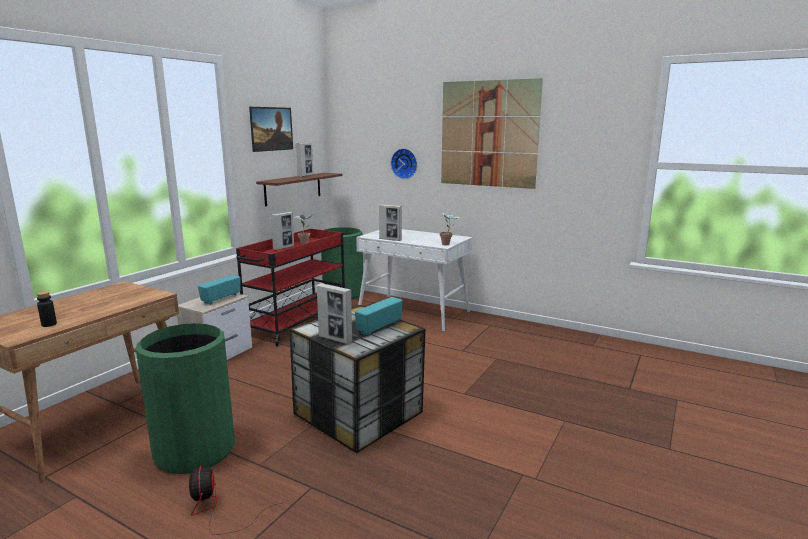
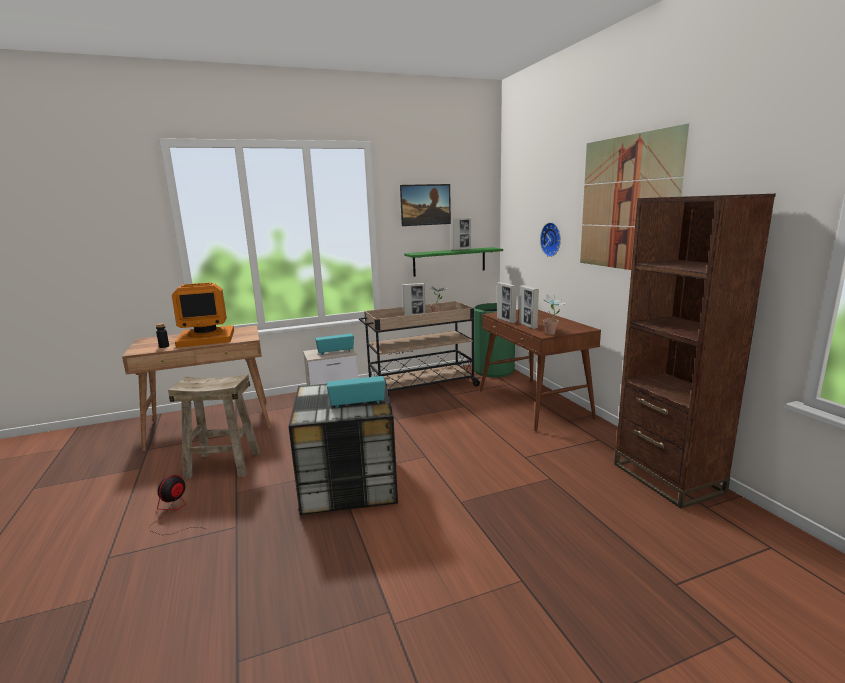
camera: 40 degrees right, 0 degrees up
green trash can [136,323,235,474] -> beige stool [168,374,260,479]
red cart [236,229,352,346] -> beige cart [359,301,481,392]
brown shelf [256,173,343,207] -> green shelf [404,247,503,277]
picture frame [317,283,352,344] -> picture frame moved to [519,285,539,329]
white desk [356,229,472,332] -> brown desk [480,310,601,432]
none -> monitor [172,282,234,348]
none -> brown bookcase [614,194,776,509]

